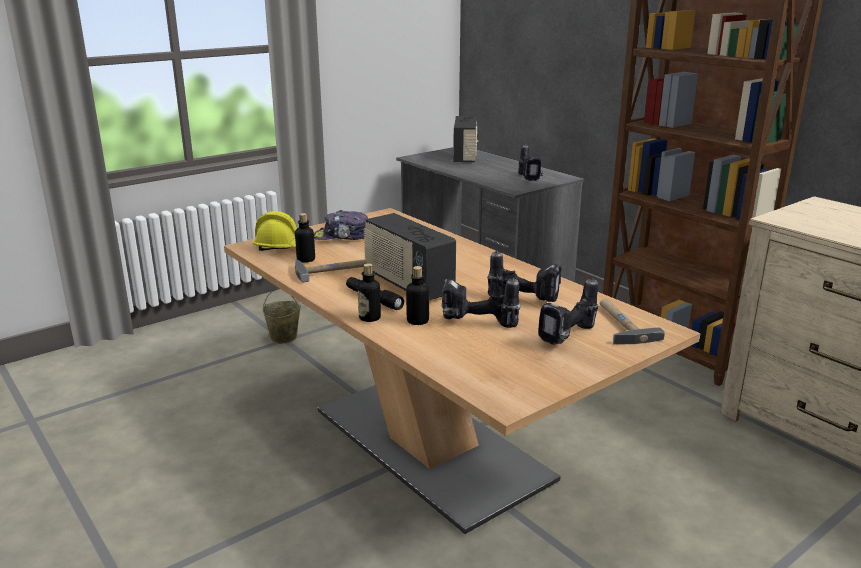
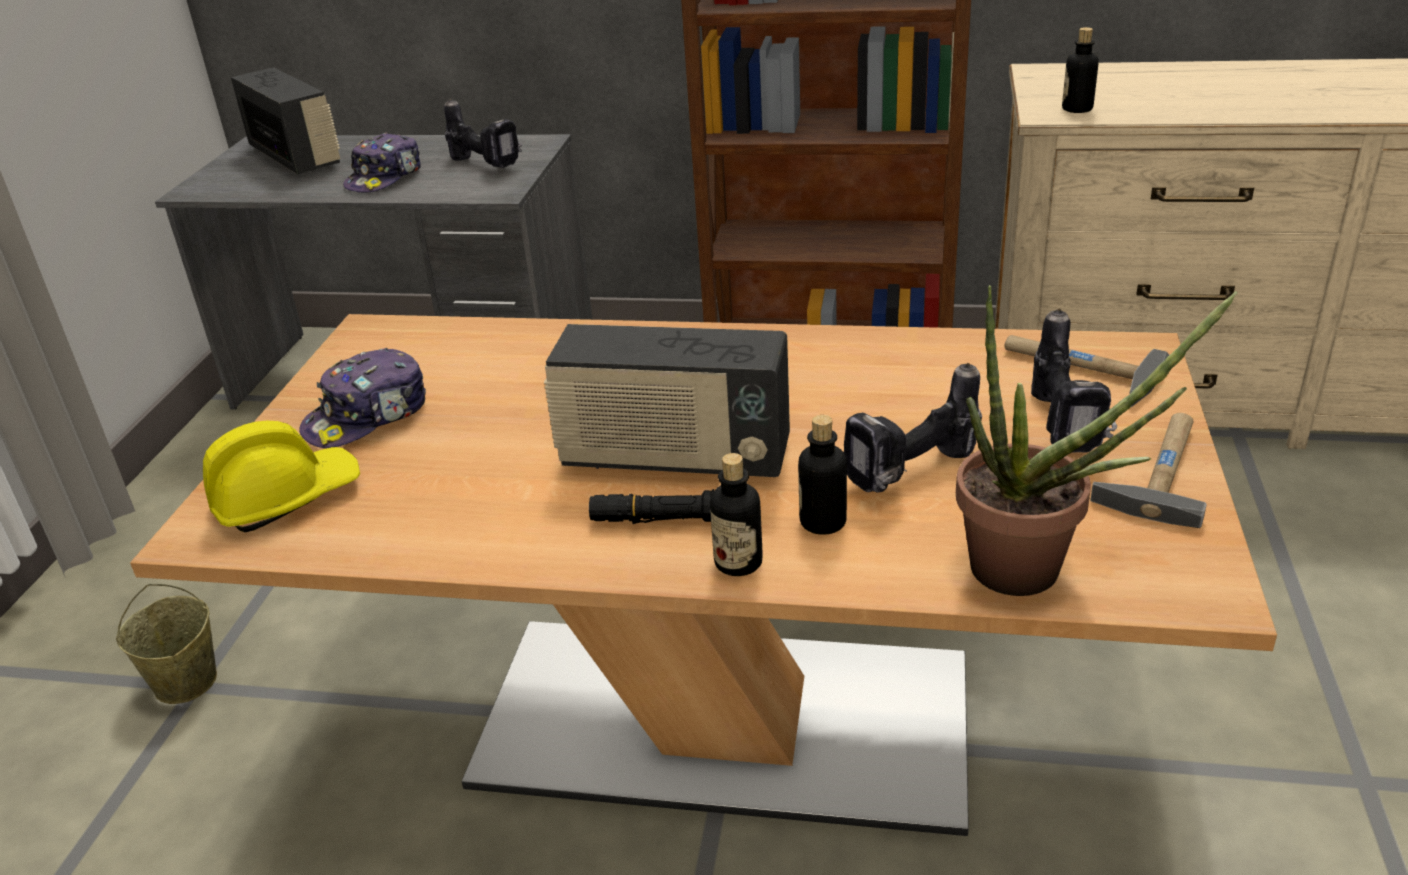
camera: 40 degrees left, 10 degrees up
bottle [295,213,315,263] -> bottle moved to [1062,27,1099,113]
hammer [295,259,367,283] -> hammer moved to [1090,413,1207,528]
power drill [487,250,562,302] -> none
none -> cap [343,132,421,193]
none -> potted plant [956,285,1238,596]

